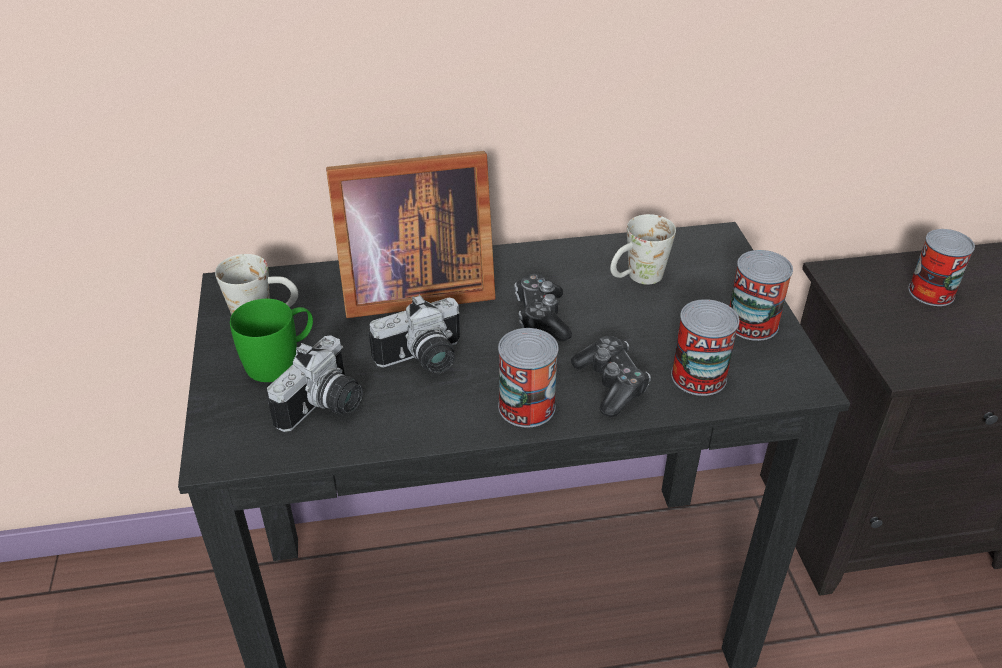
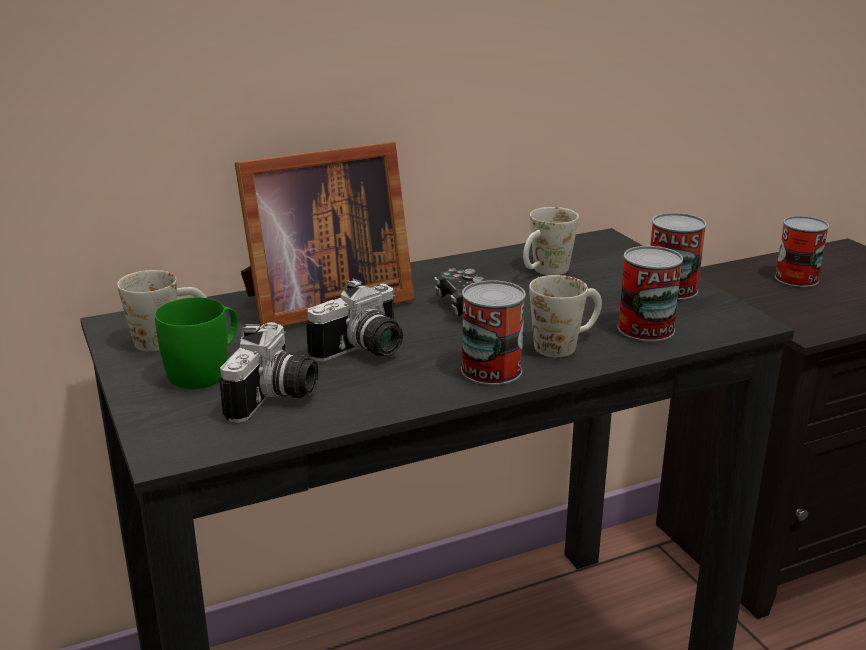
camera: 15 degrees left, 15 degrees down
game controller [571,336,651,417] -> white mug [529,275,602,357]

